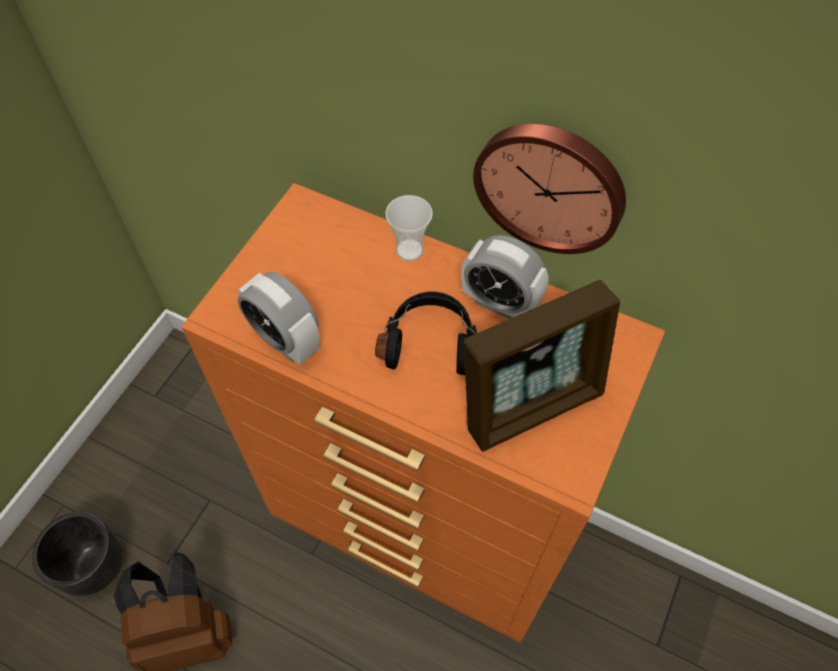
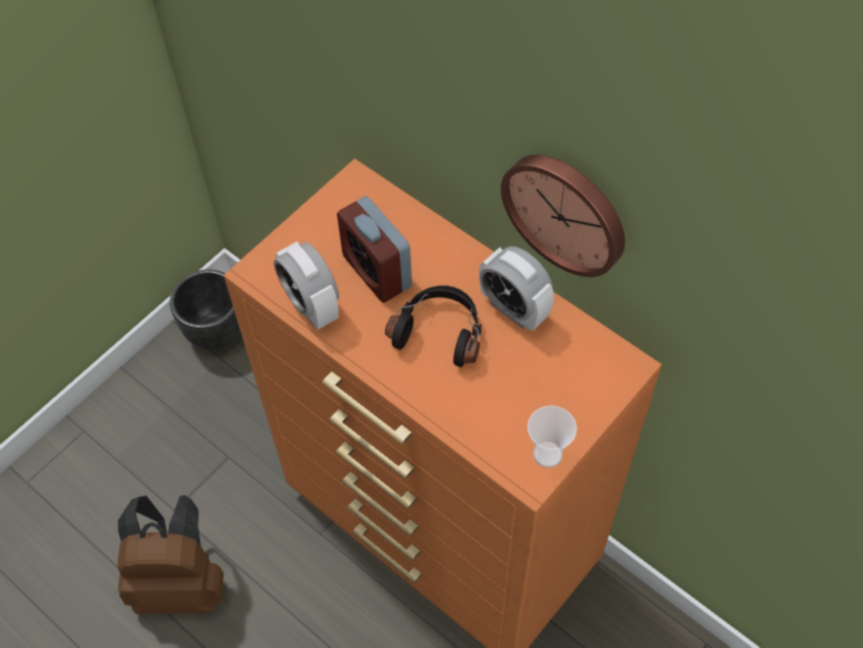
camera: 15 degrees right, 0 degrees up
black planter [32,512,122,596] -> black planter moved to [170,270,241,350]
cup [385,195,433,261] -> cup moved to [527,406,577,468]
picture frame [463,280,620,452] -> none
none -> alarm clock [337,196,412,303]

